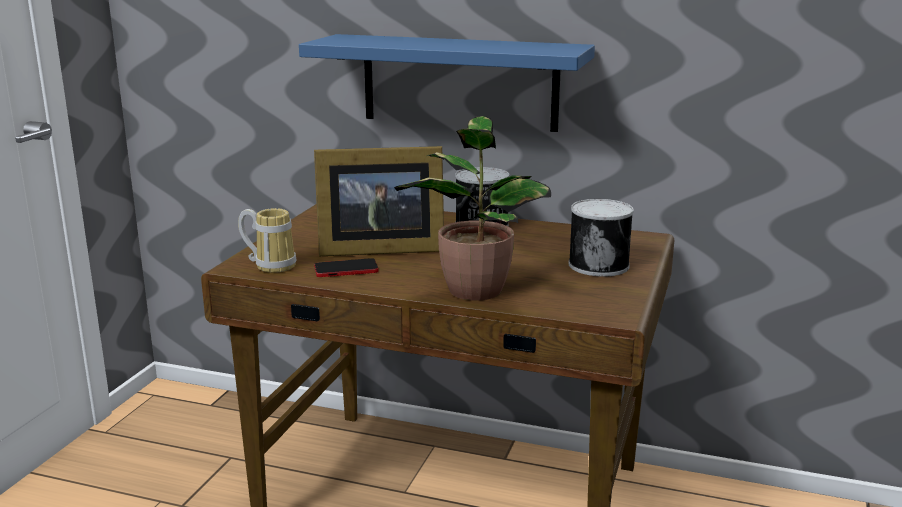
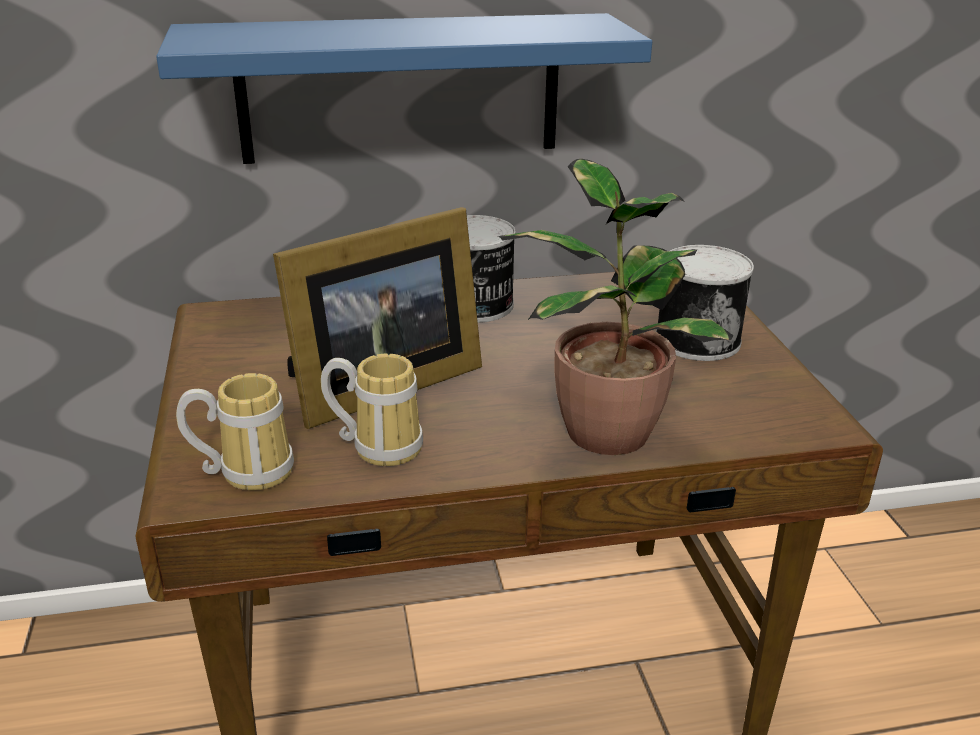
camera: 30 degrees left, 10 degrees up
phone [314,258,379,277] -> mug [321,353,423,466]

